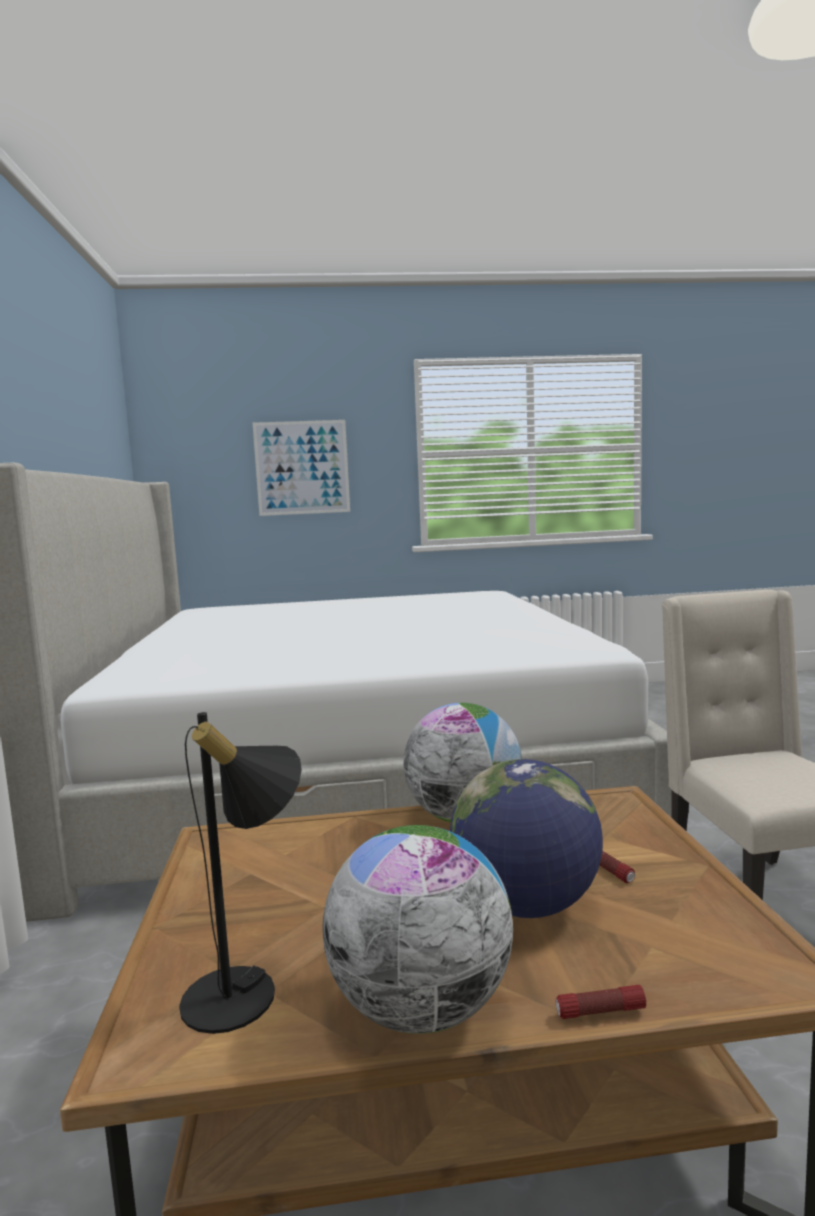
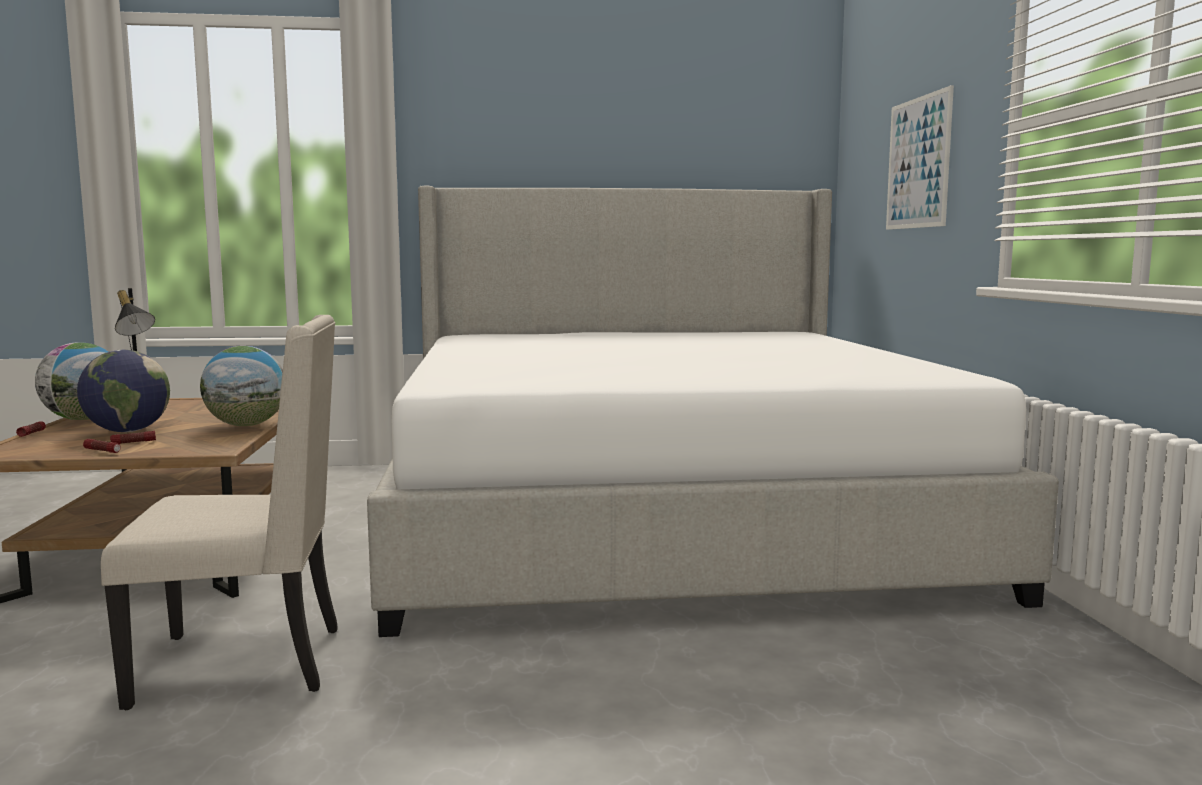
camera: 90 degrees right, 0 degrees up
none -> flashlight [83,439,121,453]

